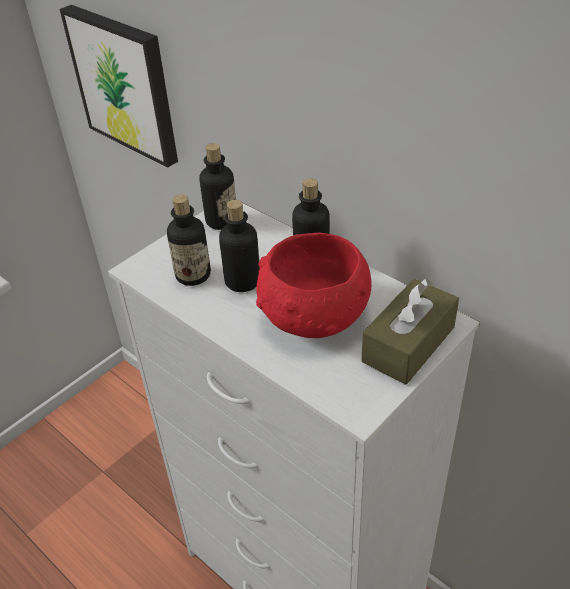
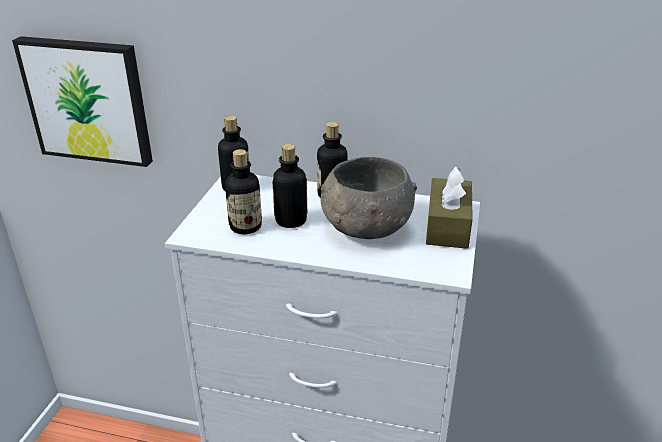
camera: 30 degrees left, 10 degrees down
red bowl [256,233,371,338] -> grey bowl [321,157,417,239]

